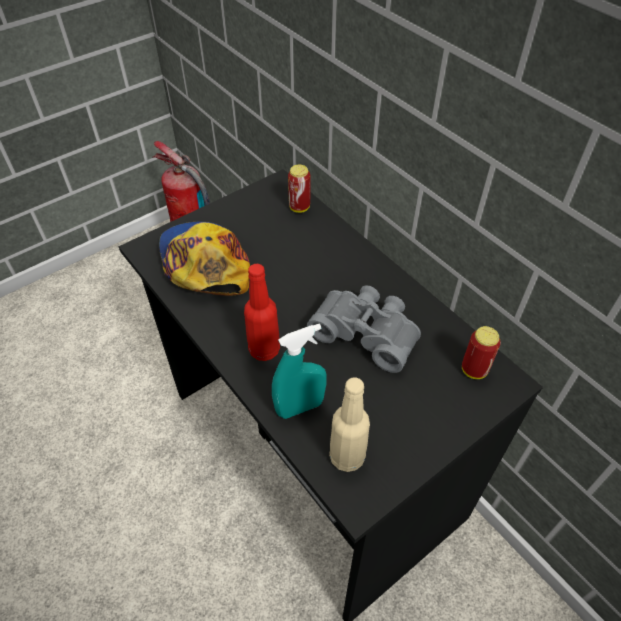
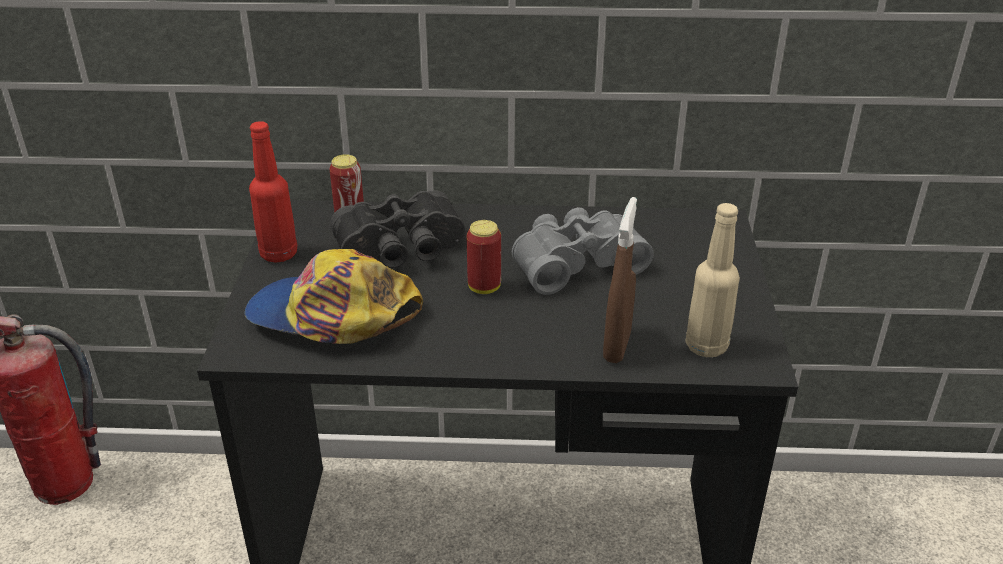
camera: 50 degrees left, 15 degrees down
red bottle [244,264,280,361] -> red bottle moved to [249,121,297,263]
turquoise spray bottle [272,324,327,419] -> brown spray bottle [603,197,637,363]
can [462,326,501,379] -> can moved to [466,220,501,294]
none -> black binoculars [330,190,466,268]

